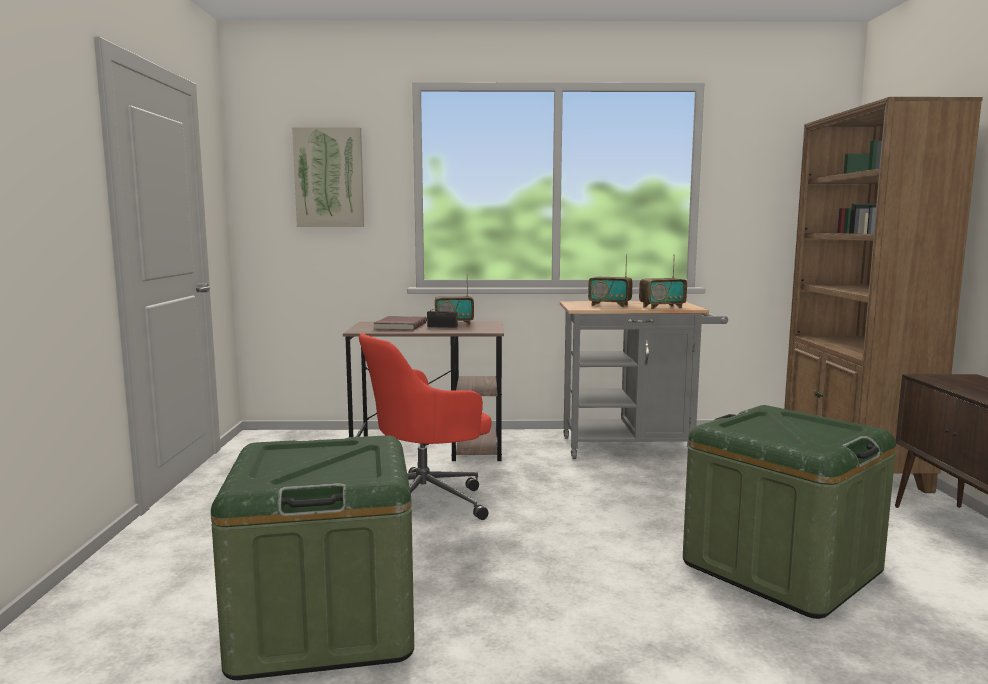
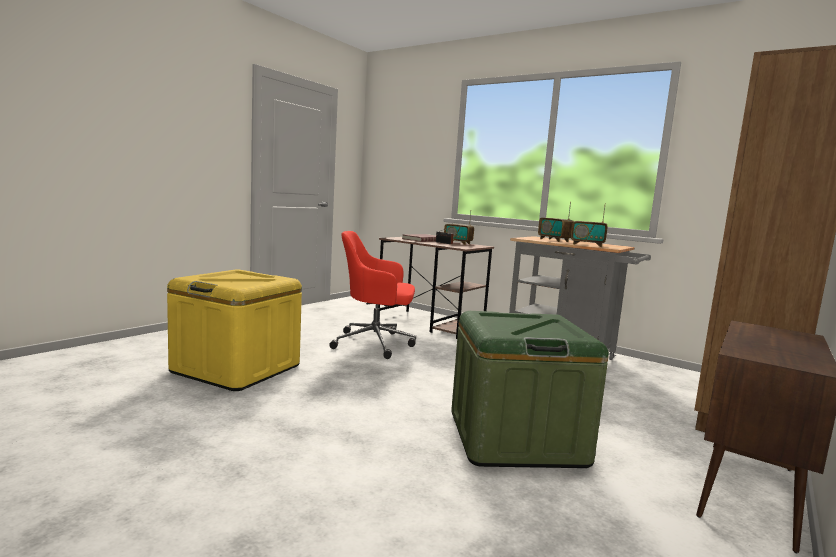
camera: 35 degrees right, 0 degrees up
green storage box [211,435,414,680] -> yellow storage box [167,269,302,391]
picture [292,127,364,227] -> none

